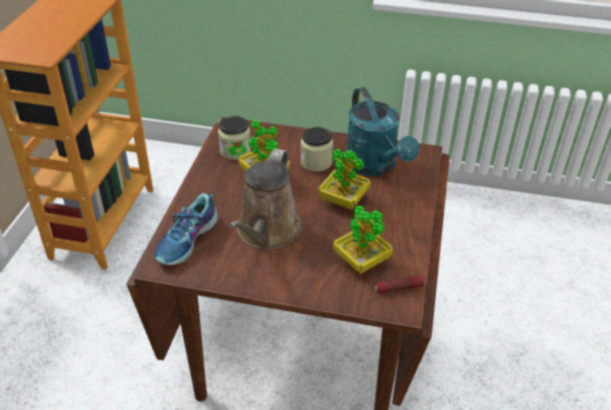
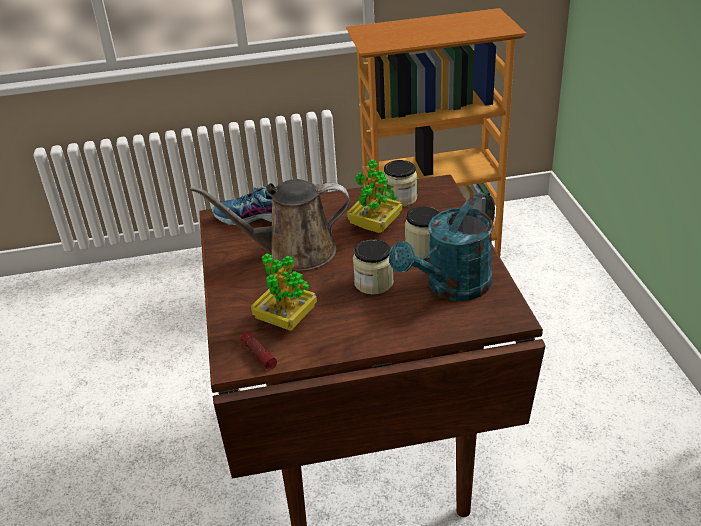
camera: 70 degrees right, 5 degrees down
potted plant [318,149,371,209] -> jar [353,239,394,295]

